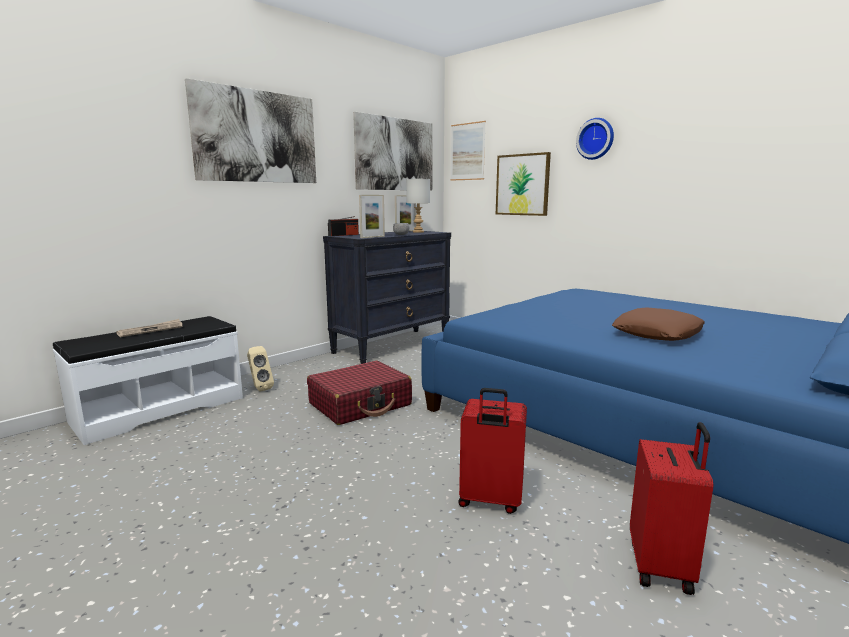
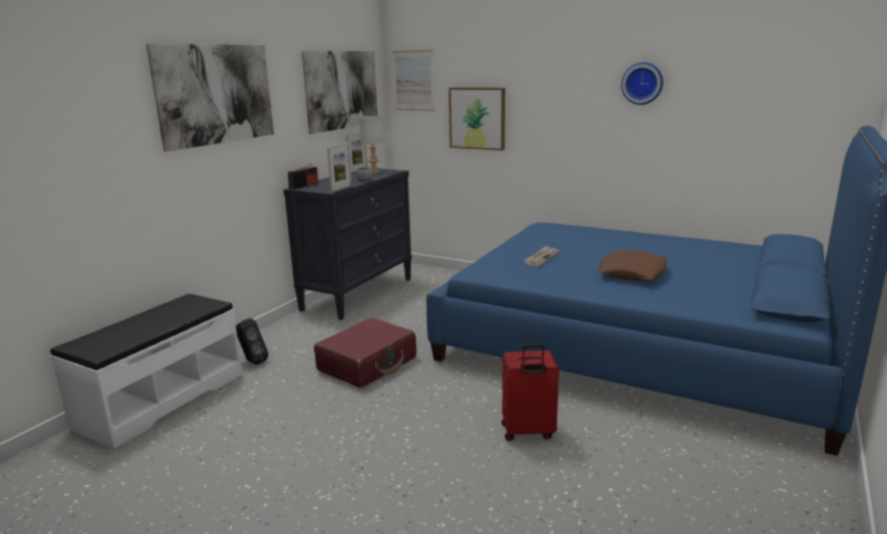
camera: 15 degrees left, 5 degrees up
newspaper [116,319,183,337] -> newspaper moved to [524,246,560,267]
beige speaker [247,346,274,392] -> black speaker [236,318,269,365]
wall clock [576,118,614,160] -> wall clock moved to [621,62,663,105]
red suitcase [630,422,713,595] -> none

